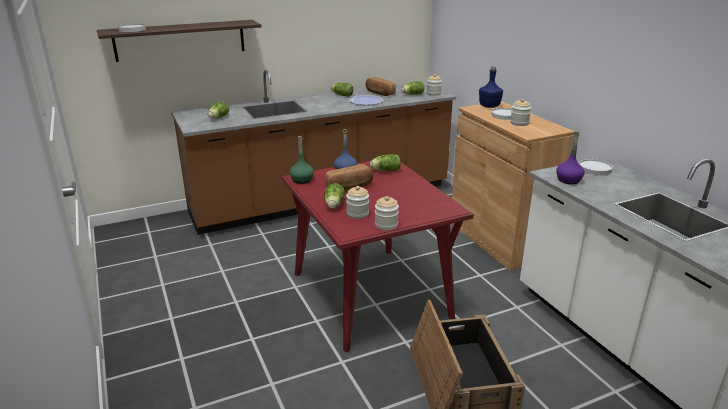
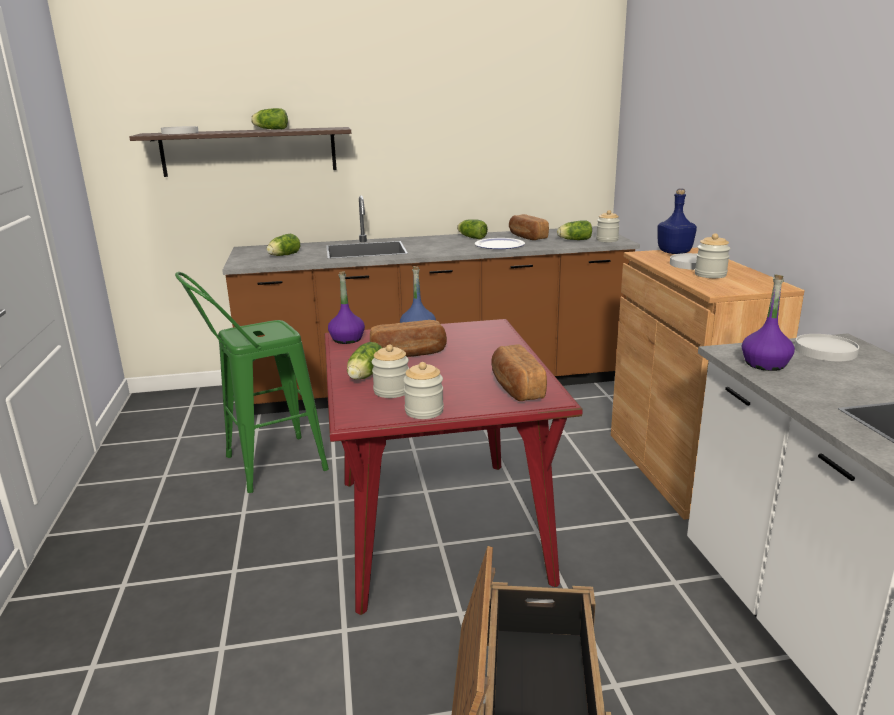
camera: 15 degrees right, 5 degrees down
green bottle [290,136,314,184] -> purple bottle [328,271,365,344]
lettuce [370,154,401,171] -> lettuce moved to [251,108,288,129]
none -> green stool [175,272,329,493]
none -> bread [491,344,547,401]

